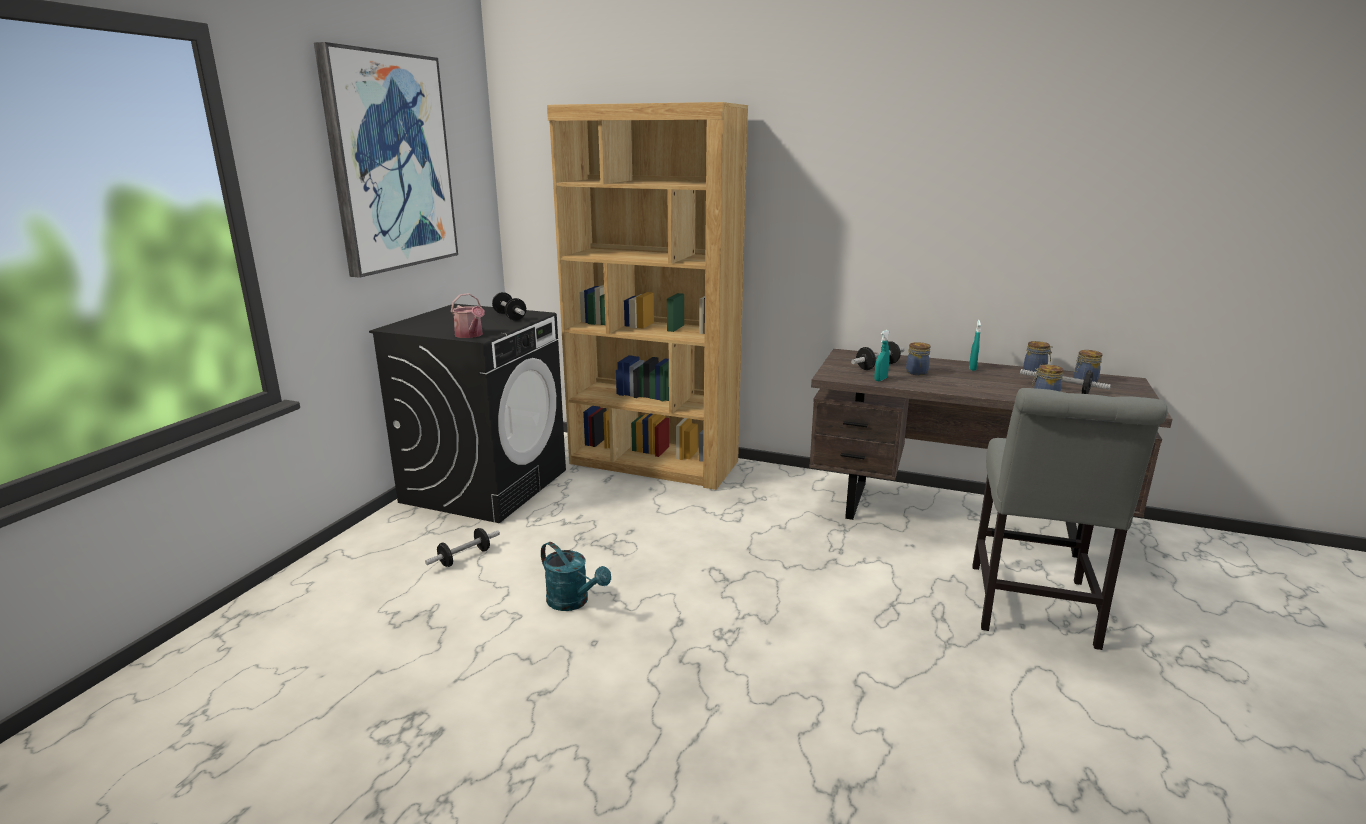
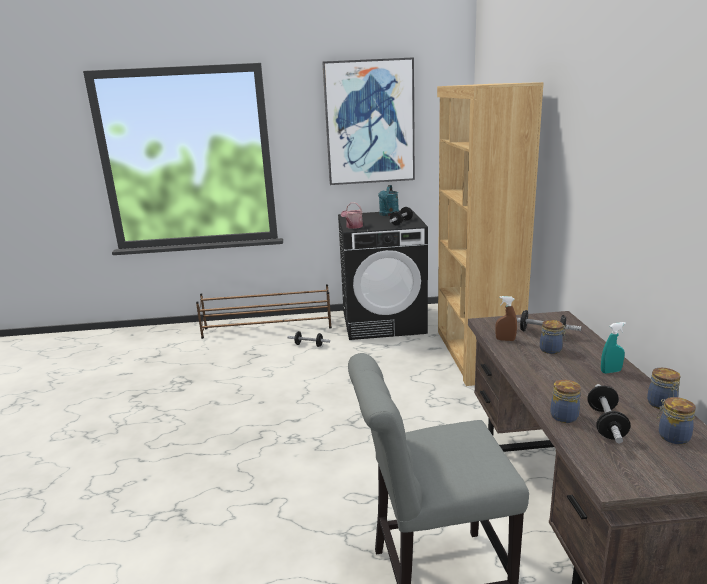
camera: 65 degrees right, 0 degrees up
turquoise watering can [541,542,611,611] -> turquoise watering can moved to [378,185,399,216]
turquoise spray bottle [874,330,890,381] -> brown spray bottle [495,296,517,341]
none -> brown shoe rack [196,284,332,339]

